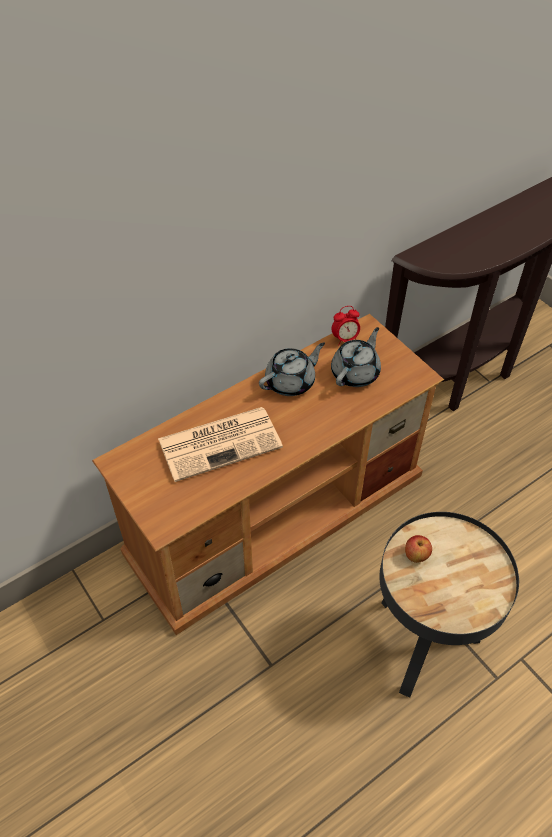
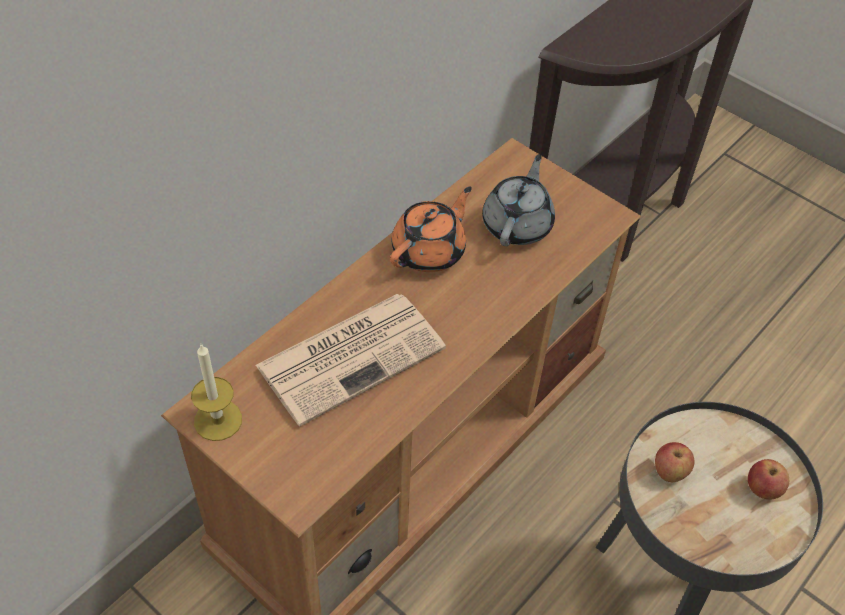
camera: 15 degrees left, 0 degrees up
grey teapot [259,342,325,396] -> orange teapot [390,187,472,272]
alarm clock [332,306,360,346] -> none
none -> candle [191,344,242,441]
none -> apple [748,459,789,500]

